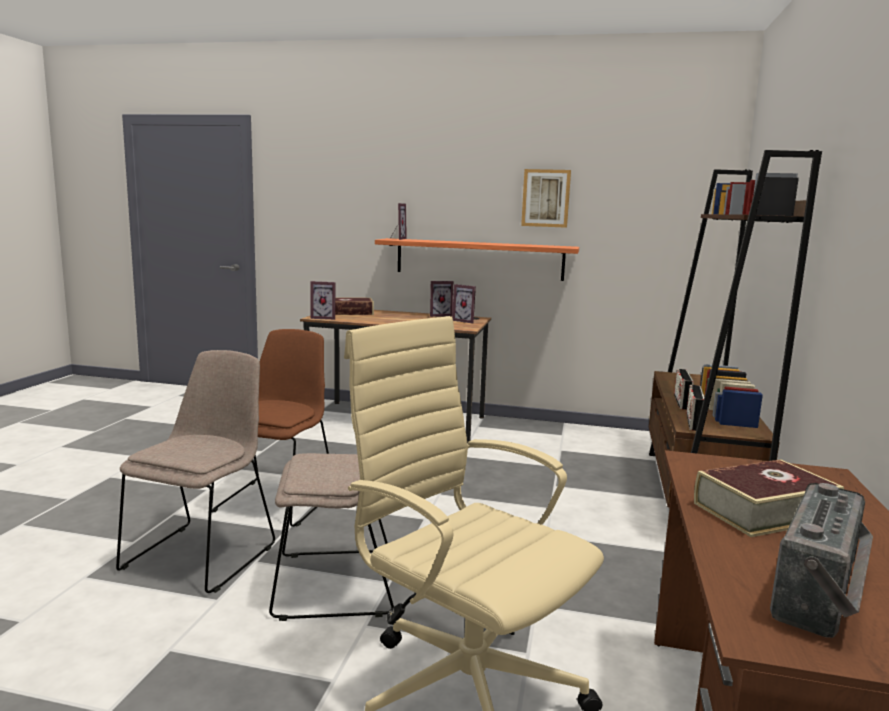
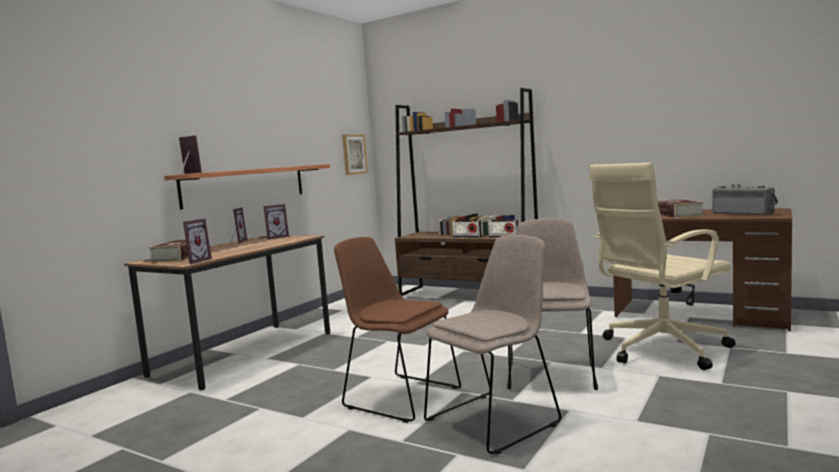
camera: 70 degrees left, 5 degrees down
beige chair [116,350,275,593] -> beige chair turned 105 degrees clockwise [424,235,561,455]
picture [521,169,571,228] -> picture moved to [342,134,368,175]

